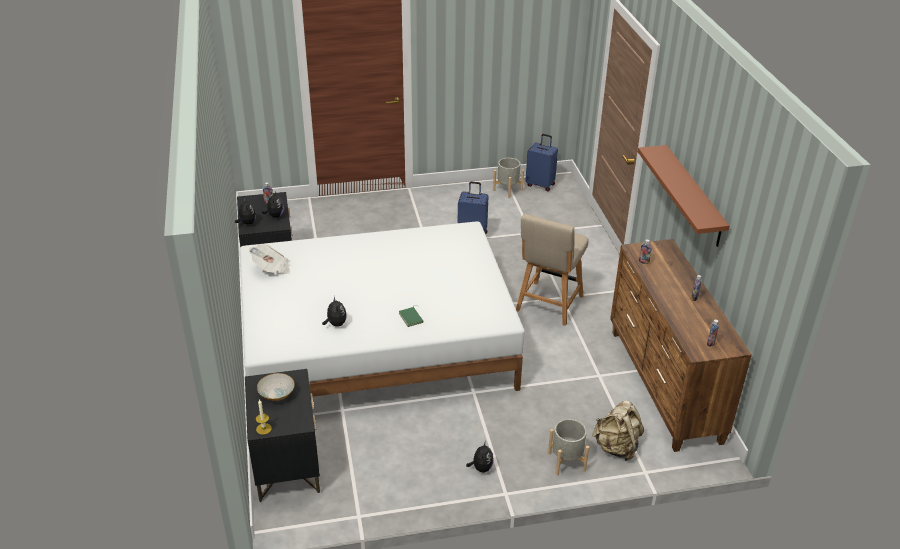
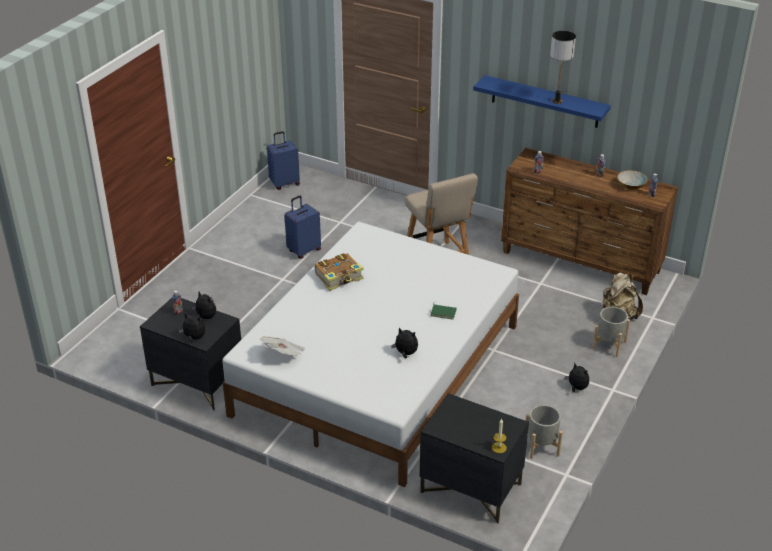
camera: 50 degrees left, 0 degrees up
bowl [257,373,295,401] -> bowl moved to [617,170,648,190]
grey planter [493,158,524,198] -> grey planter moved to [526,405,563,459]
brown shelf [638,145,730,247] -> blue shelf [473,75,611,128]
none -> book [315,253,364,291]
none -> table lamp [550,31,576,104]

